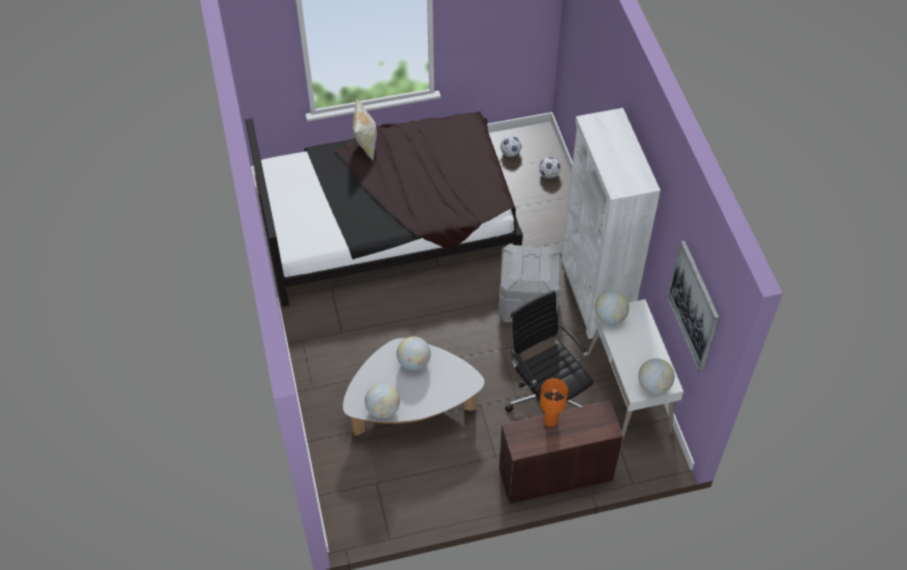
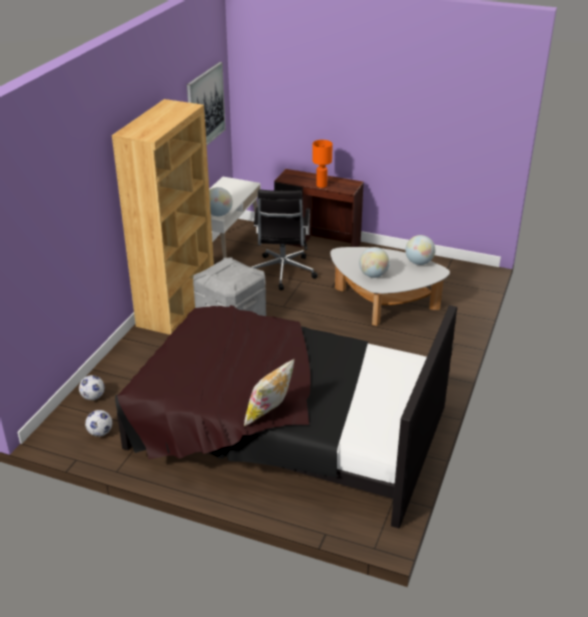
camera: 145 degrees left, 20 degrees down
white bookcase [561,108,660,339] -> brown bookcase [112,99,214,335]
globe [638,358,675,394] -> none

